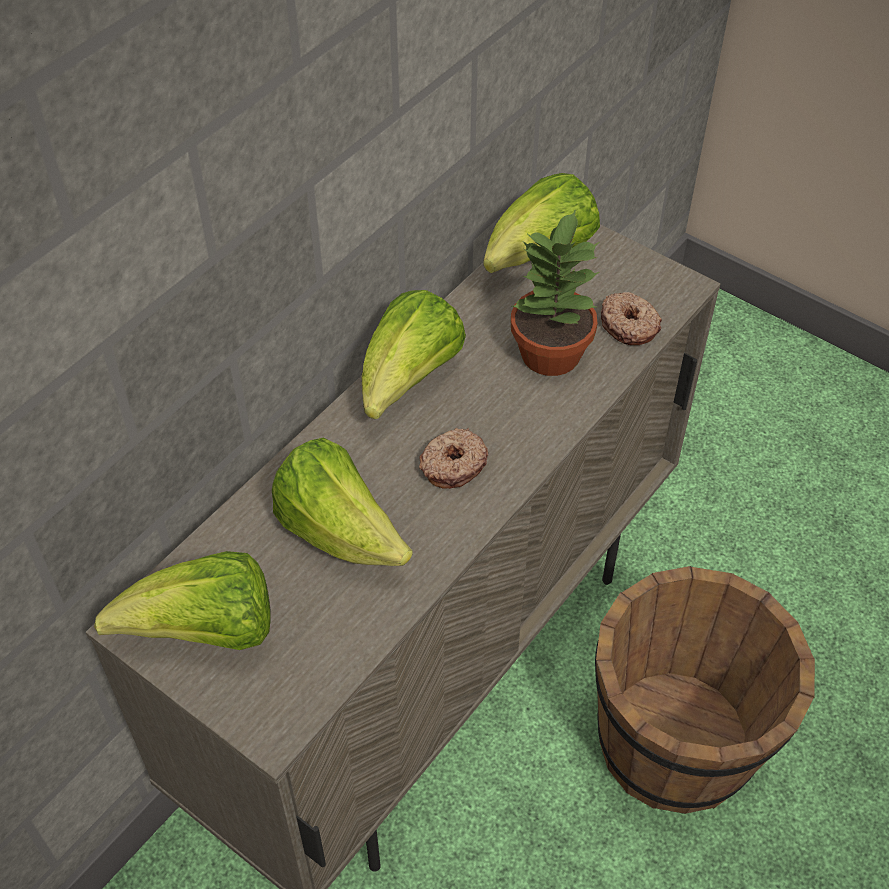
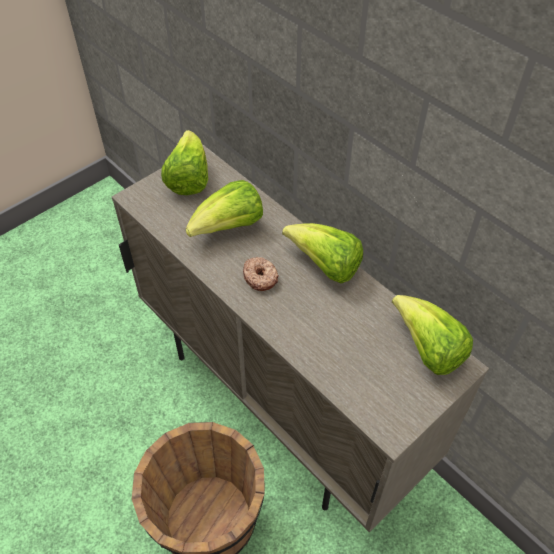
camera: 100 degrees right, 0 degrees up
potted plant [511,209,599,376] -> none
donut [601,292,662,345] -> none

